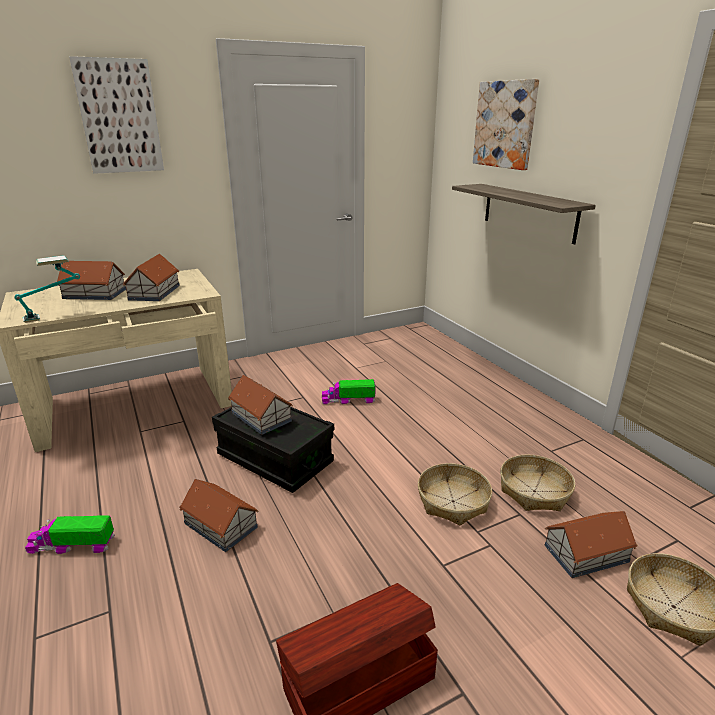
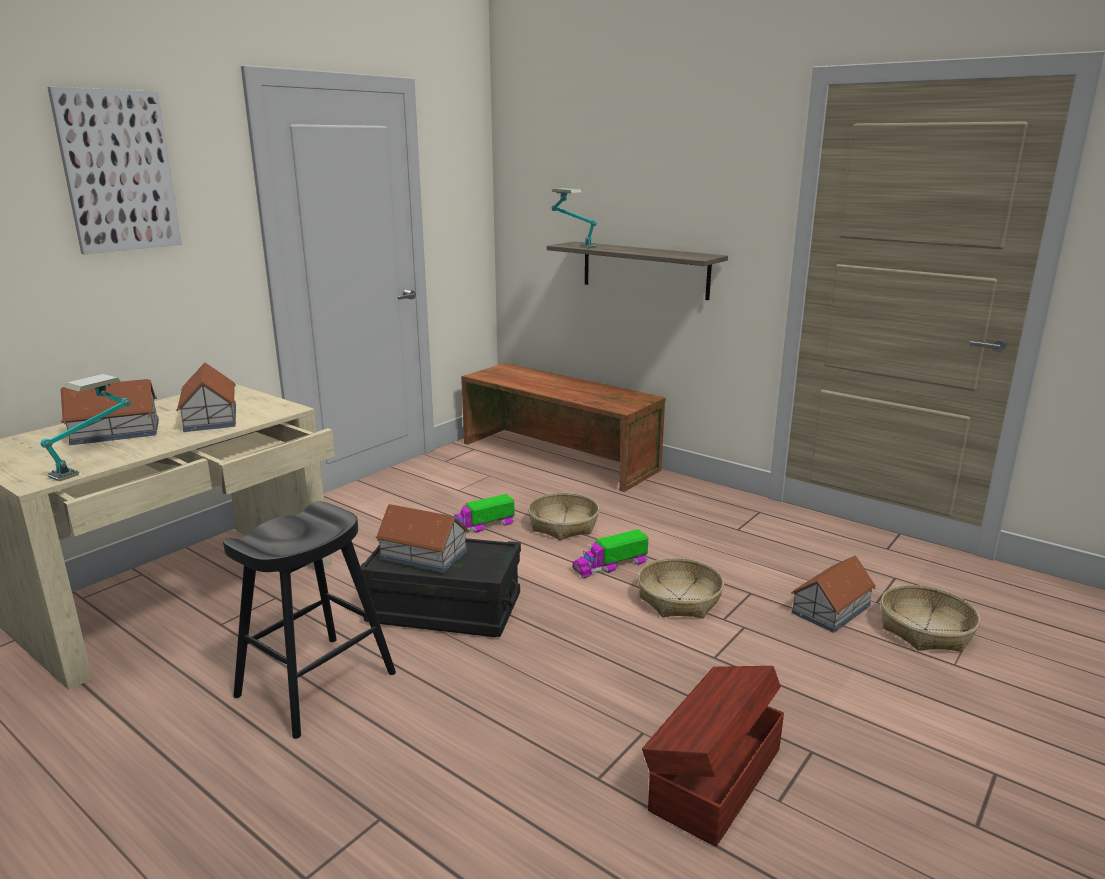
camera: 25 degrees left, 5 degrees down
toy truck [25,515,115,554] -> toy truck moved to [572,529,648,578]
toy house [179,479,258,552] -> none
picture [473,79,539,170] -> none
basket [500,455,575,511] -> basket moved to [528,493,599,540]
none -> black stool [223,501,396,739]
none -> brown bench [461,363,666,492]
none -> table lamp [552,188,598,248]

